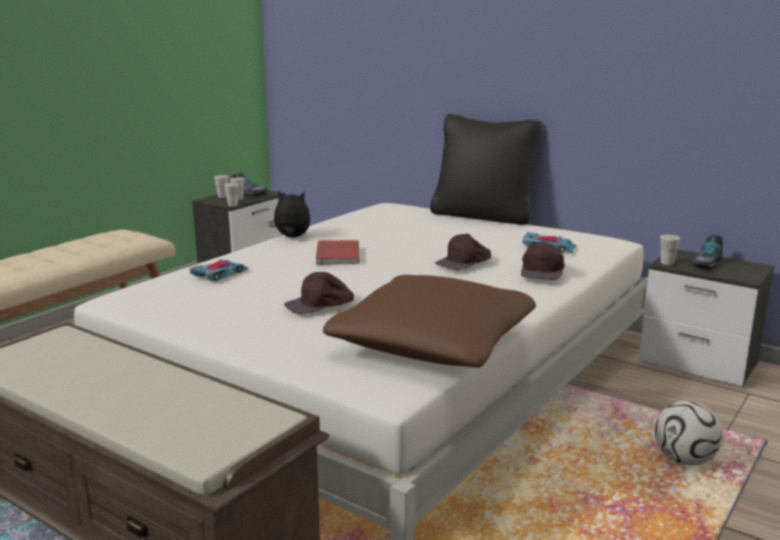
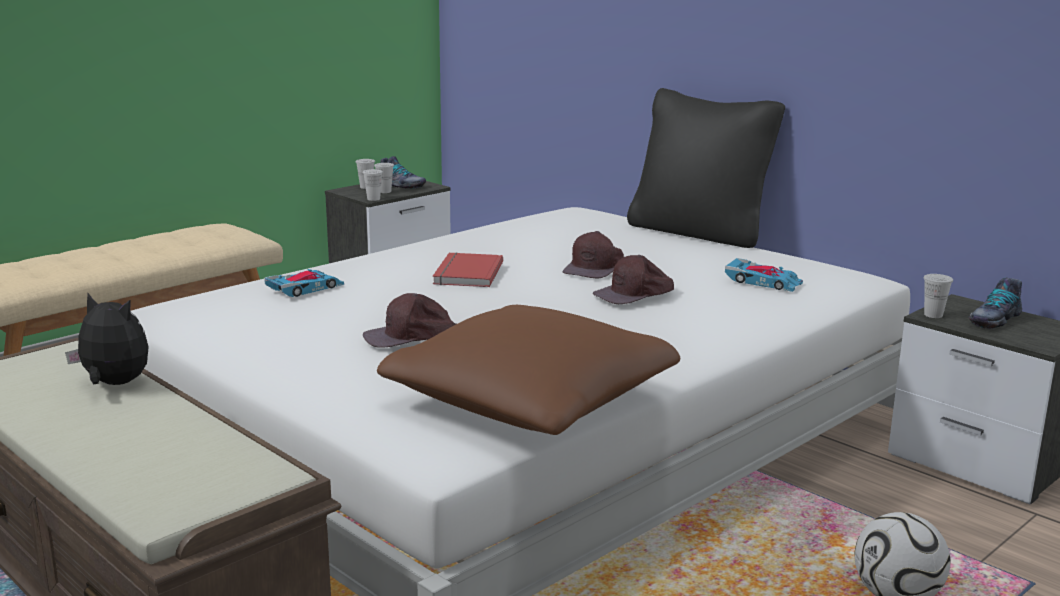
camera: 10 degrees right, 0 degrees up
plush toy [268,190,310,237] -> plush toy moved to [65,293,149,385]
brown cap [521,241,565,280] -> brown cap moved to [563,231,624,278]

